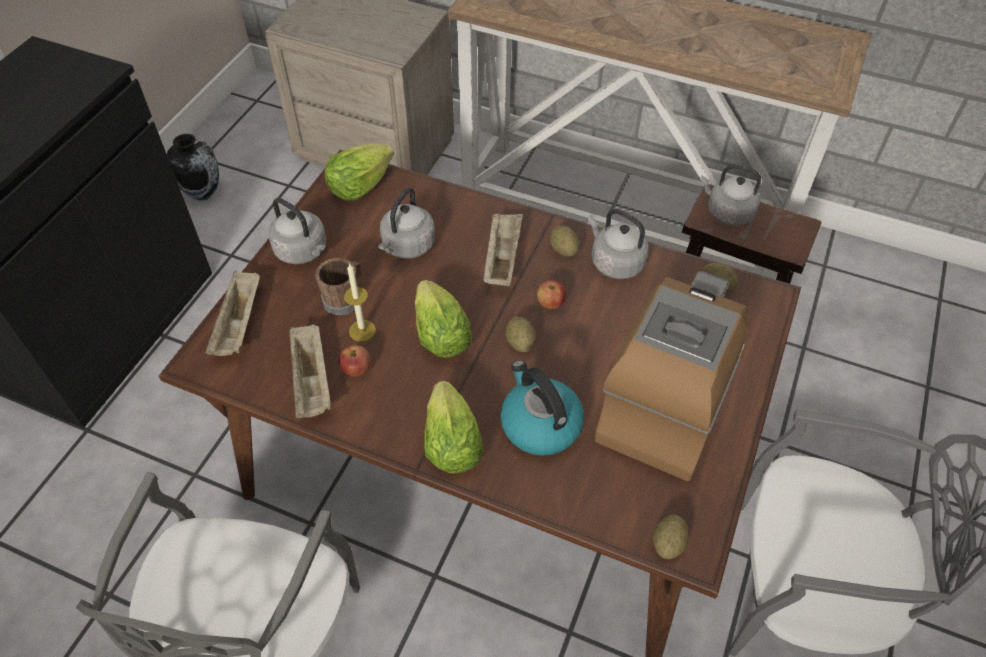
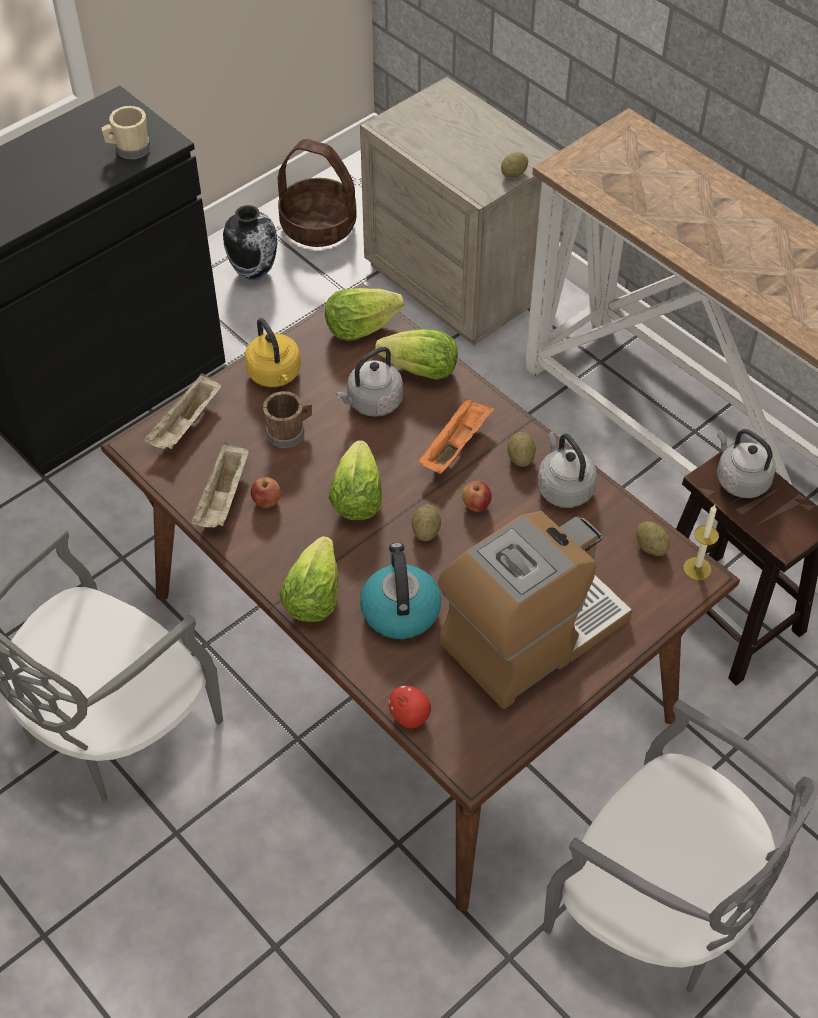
camera: 25 degrees right, 0 degrees up
grey kettle [269,198,326,264] -> yellow kettle [245,318,301,387]
candle [344,263,376,341] -> candle moved to [683,505,719,580]
beige tray [483,213,523,286] -> orange tray [419,398,494,474]
potato [653,515,688,559] -> potato moved to [501,152,528,178]
none -> beige mug [102,106,150,159]
none -> basket [277,139,357,247]
none -> lettuce [375,329,458,380]
none -> apple [388,685,431,728]

